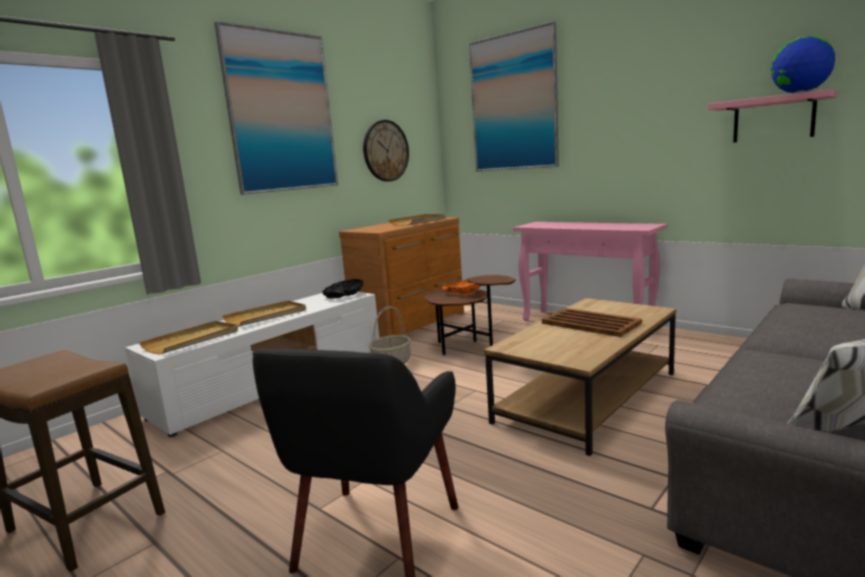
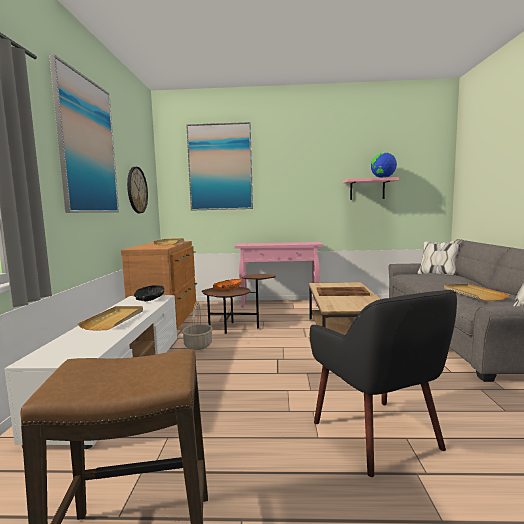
camera: 40 degrees left, 5 degrees down
beige tray [139,321,238,355] -> beige tray moved to [444,284,510,301]

